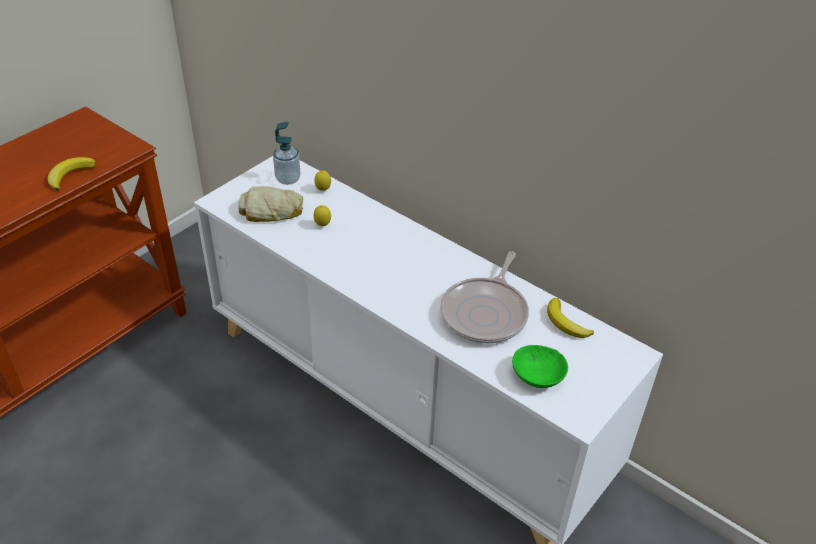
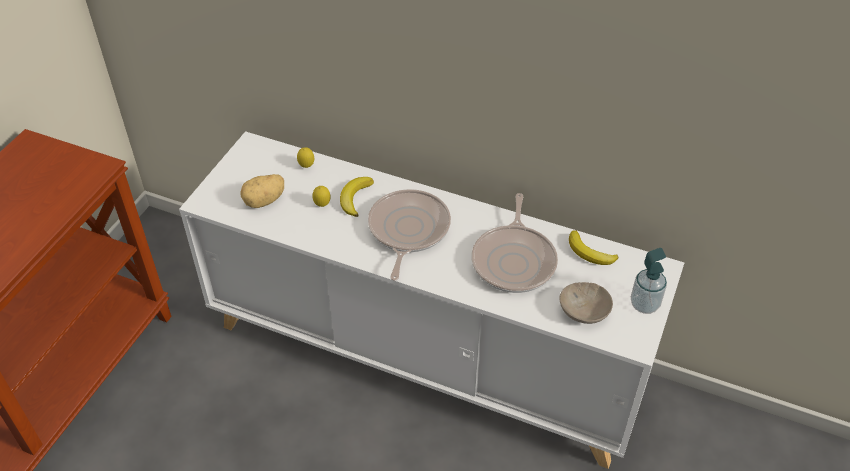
camera: 15 degrees left, 5 degrees up
banana [47,157,96,191] -> banana moved to [340,177,374,217]
bread [238,186,303,222] -> potato [240,174,284,208]
soap dispenser [273,122,300,185] -> soap dispenser moved to [631,248,667,314]
green bowl [512,345,568,388] -> beige bowl [560,282,613,324]
none -> frying pan [368,189,451,280]

